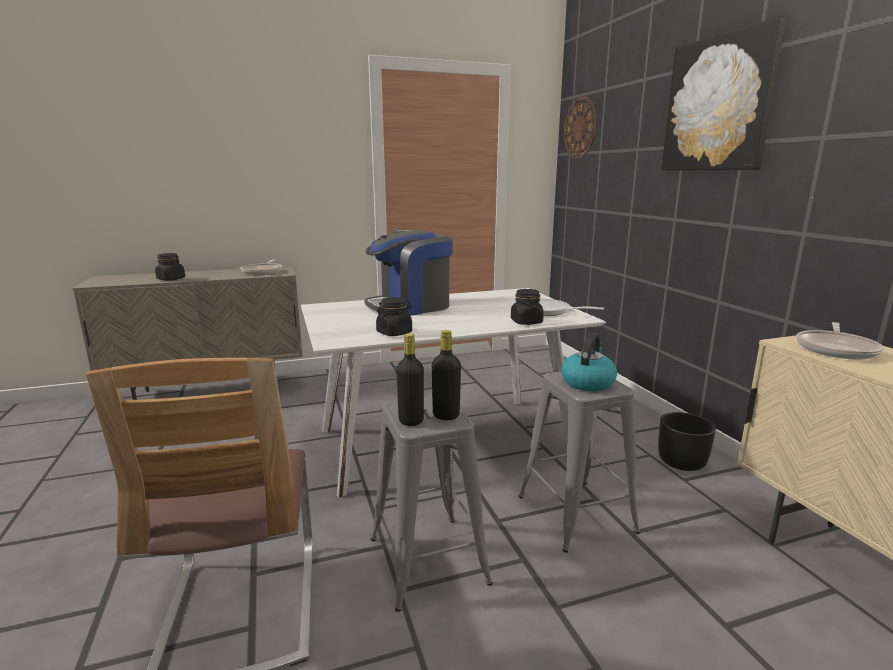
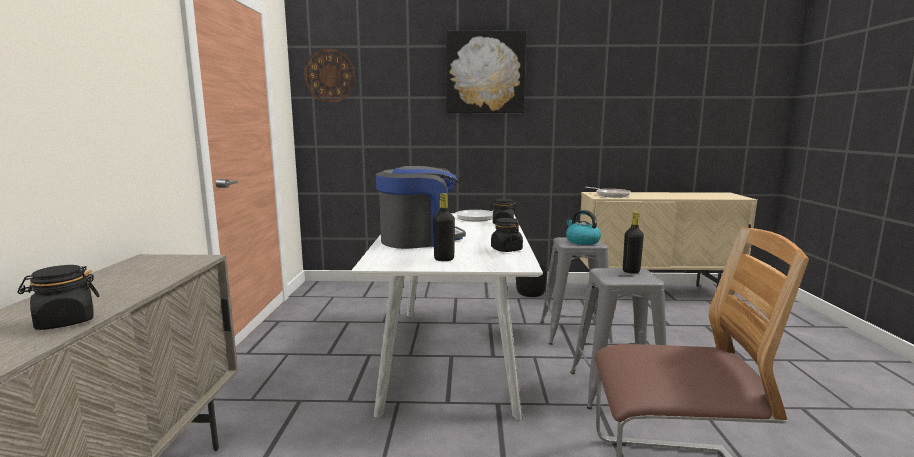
camera: 70 degrees left, 5 degrees down
frying pan [241,259,282,275] -> none
coffee machine [364,230,453,316] -> coffee machine turned 105 degrees counterclockwise [376,166,466,249]
black bottle [396,333,424,426] -> black bottle moved to [433,193,455,261]

